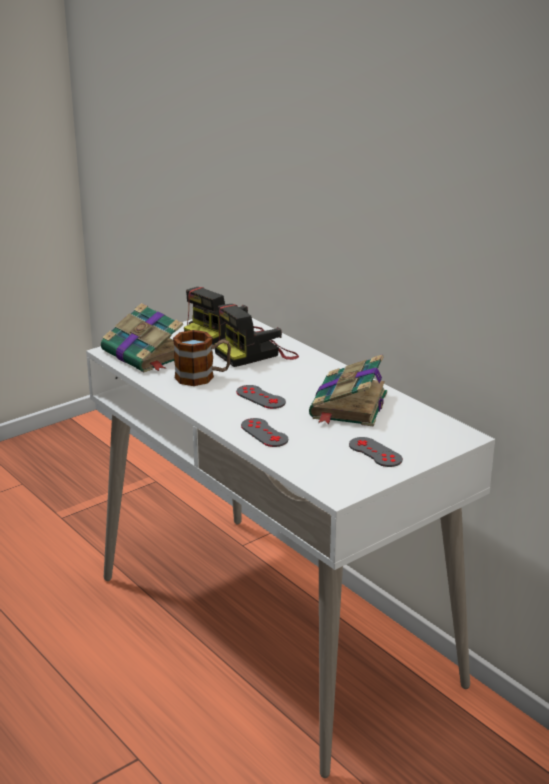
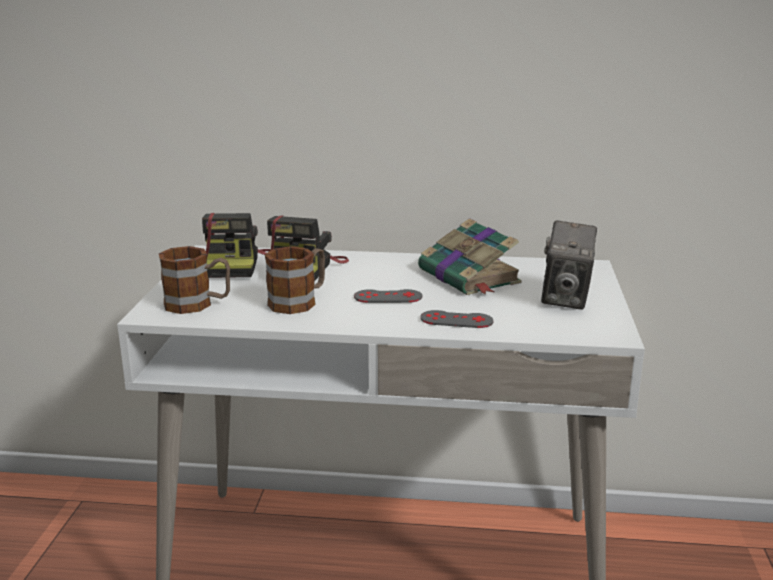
camera: 45 degrees left, 5 degrees down
book [101,303,183,372] -> mug [159,246,230,314]
grey game controller [349,437,403,467] -> camera [541,220,597,310]

